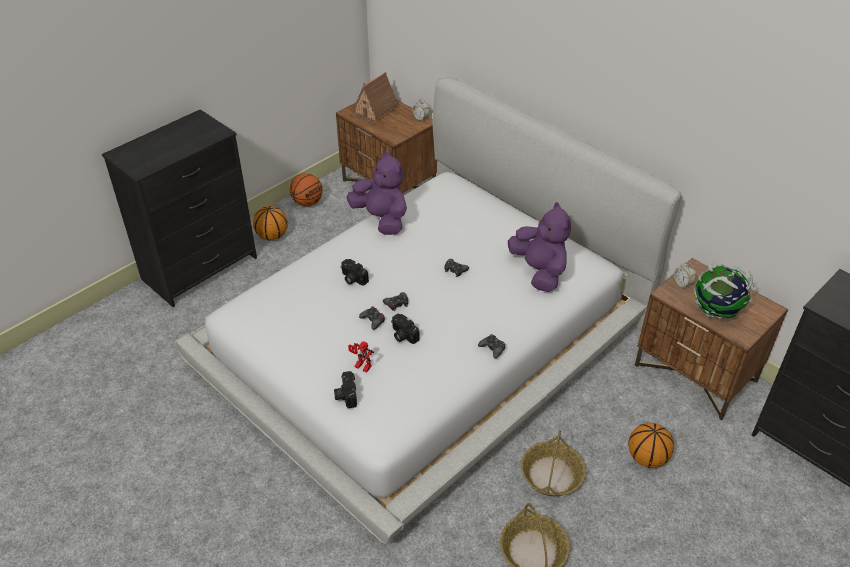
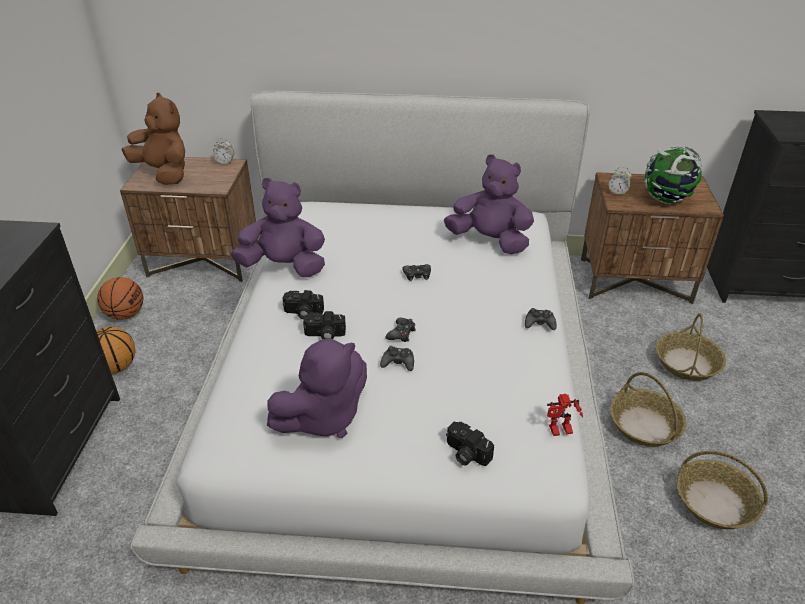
camera: 40 degrees left, 5 degrees down
toy robot [348,341,374,373] -> toy robot moved to [547,394,583,436]
toy house [351,72,398,124] -> brown plush toy [122,93,185,185]
camera [391,314,420,344] -> camera moved to [283,290,324,319]
basketball [628,423,674,468] -> basket [656,313,726,381]
none -> purple plush toy [267,338,367,438]

